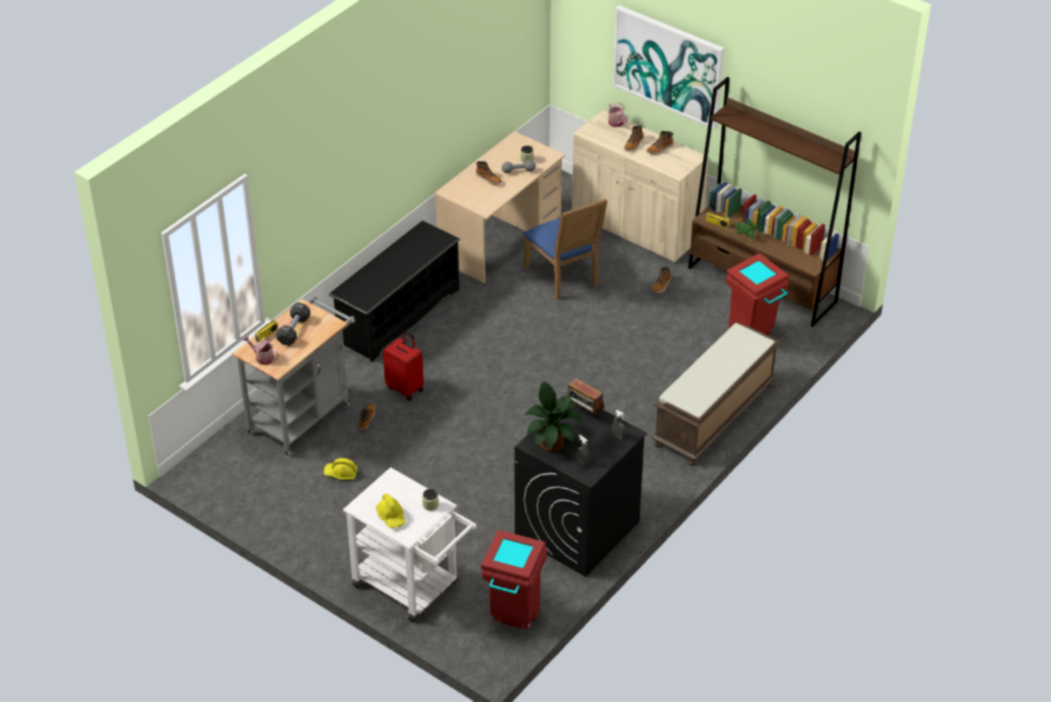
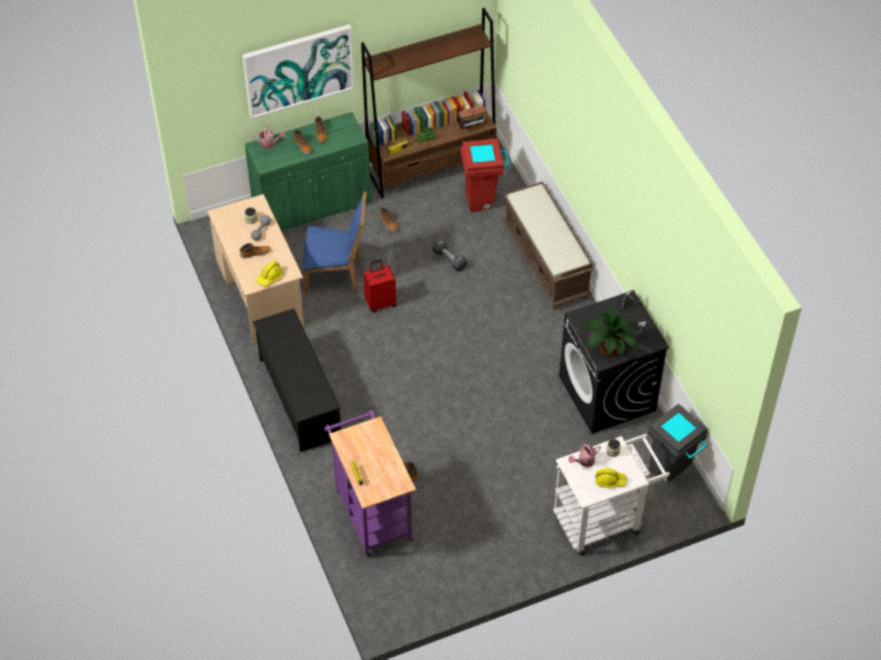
camera: 60 degrees left, 10 degrees up
grey cart [232,296,355,457] -> purple cart [324,410,416,557]
watering can [243,335,279,365] -> watering can moved to [568,444,601,467]
black dumbbell [276,302,311,346] -> black dumbbell moved to [433,239,467,271]
yellow hard hat [324,458,358,481] -> yellow hard hat moved to [256,261,283,287]
red suitcase [383,331,424,401] -> red suitcase moved to [363,259,396,312]
red trash can [481,530,547,629] -> grey trash can [648,404,707,483]
radio [567,378,605,416] -> radio moved to [458,105,488,129]
beige cabinet [572,110,709,263] -> green cabinet [245,112,371,231]

